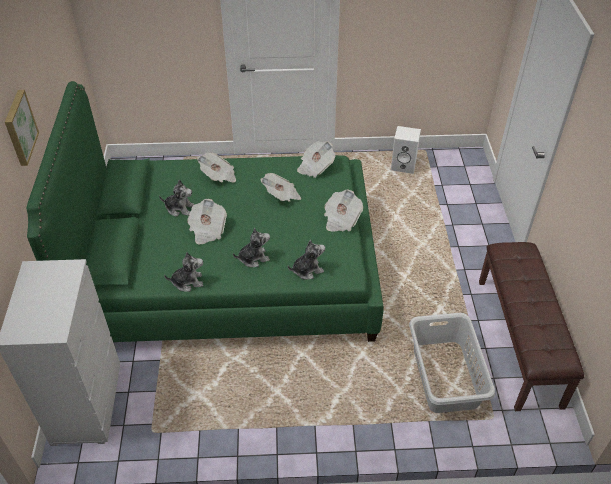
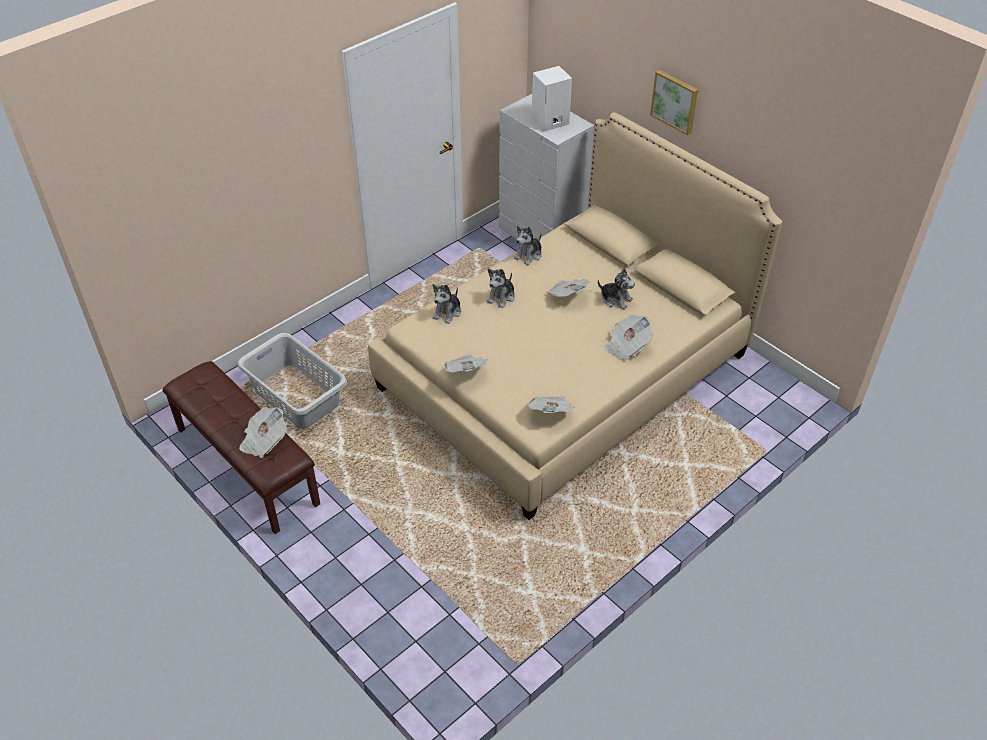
camera: 140 degrees right, 0 degrees up
green bed [27,81,384,342] -> beige bed [368,112,782,520]
plush toy [159,180,194,217] -> plush toy turned 120 degrees counterclockwise [598,268,635,310]
newspaper [260,173,301,202] -> newspaper moved to [239,407,287,458]
white speaker [391,126,421,174] -> white speaker moved to [531,66,572,132]

